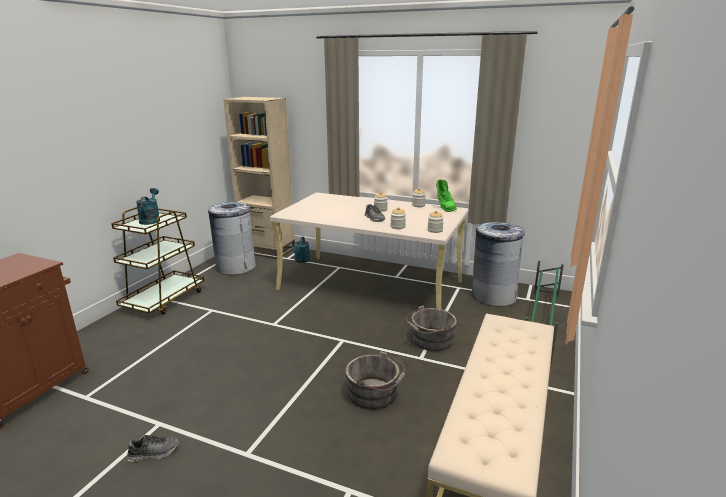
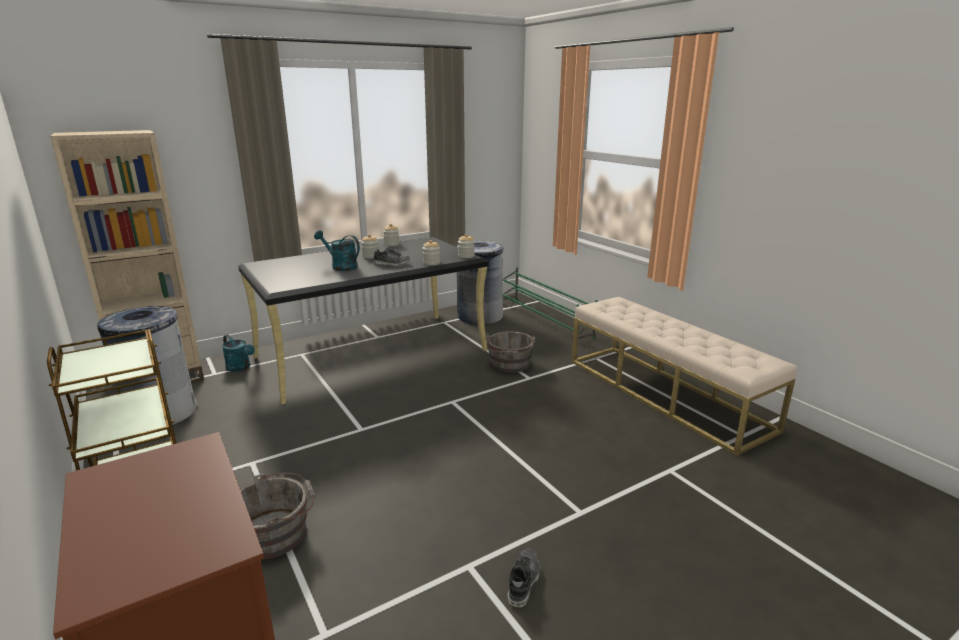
camera: 55 degrees left, 0 degrees up
turquoise watering can [136,188,160,225] -> turquoise watering can moved to [314,230,360,271]
beige desk [270,192,468,309] -> black desk [238,237,489,404]
grey bucket [345,351,405,410] -> grey bucket moved to [240,473,316,560]
green boot [436,179,457,212] -> none

